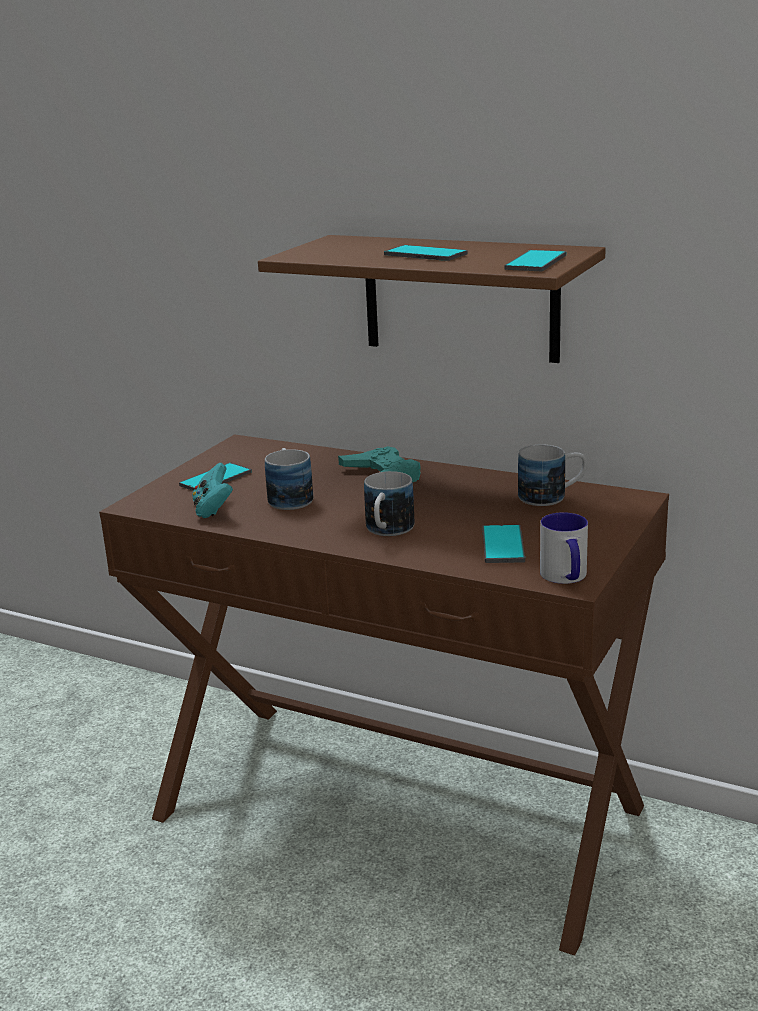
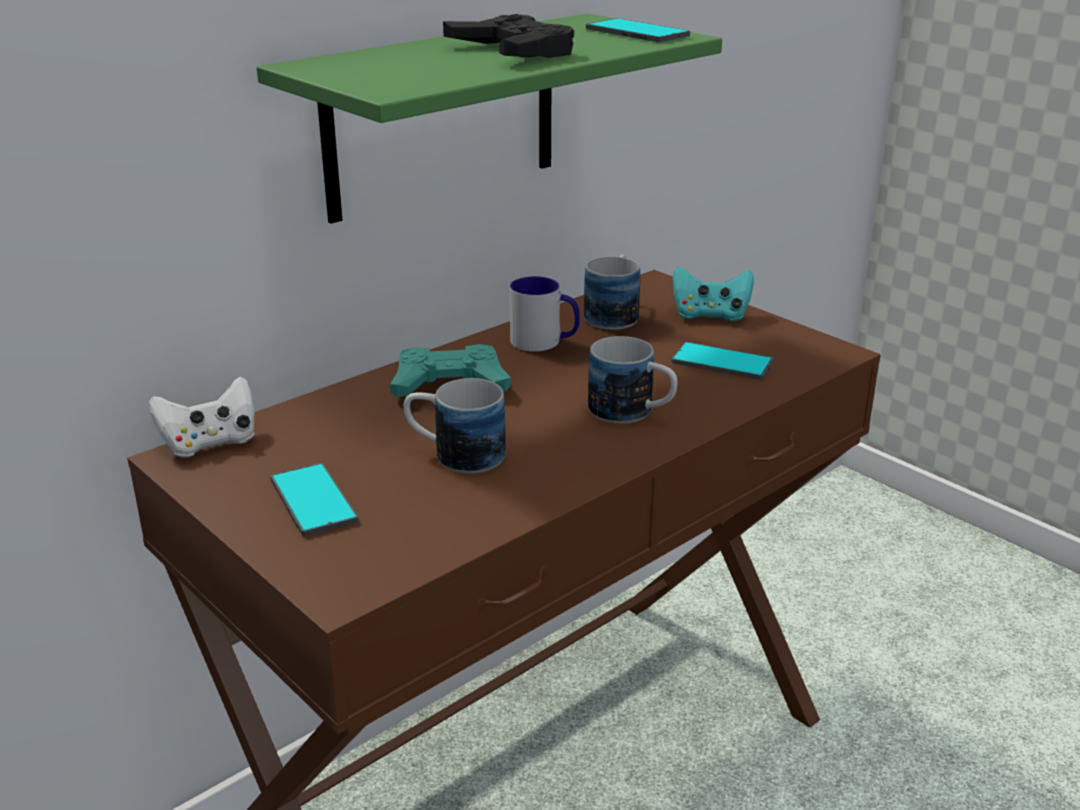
camera: 70 degrees left, 5 degrees up
turquoise game controller [192,463,233,518] -> turquoise game controller moved to [672,266,754,321]
brown shelf [258,235,606,363] -> green shelf [257,13,722,224]
phone [384,245,468,261] -> black game controller [443,14,574,58]
mug [540,512,588,584] -> mug moved to [510,276,580,352]
none -> white game controller [149,376,255,457]

